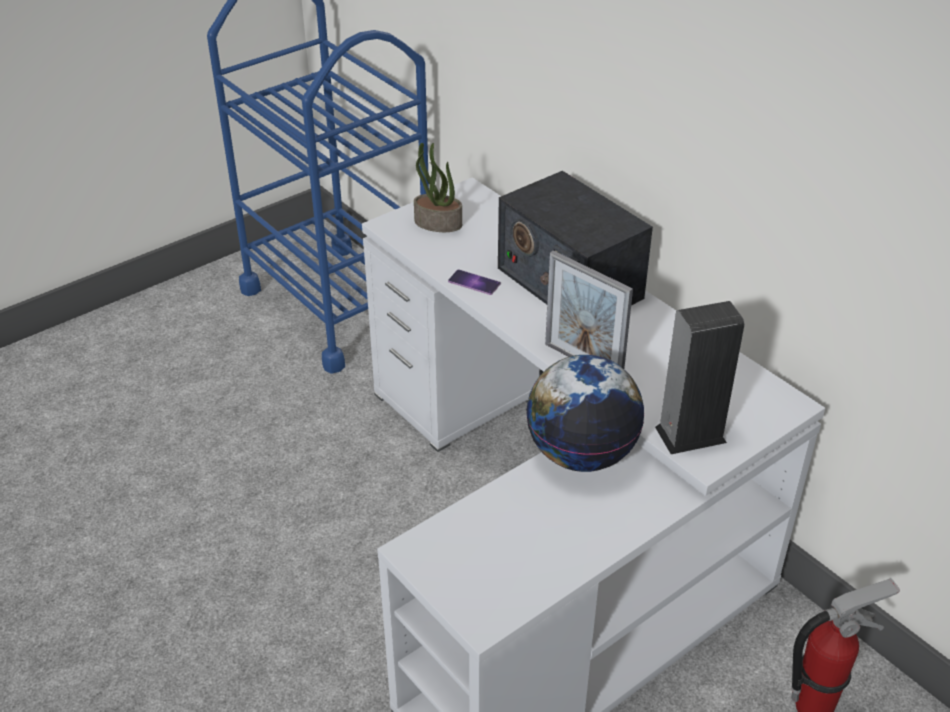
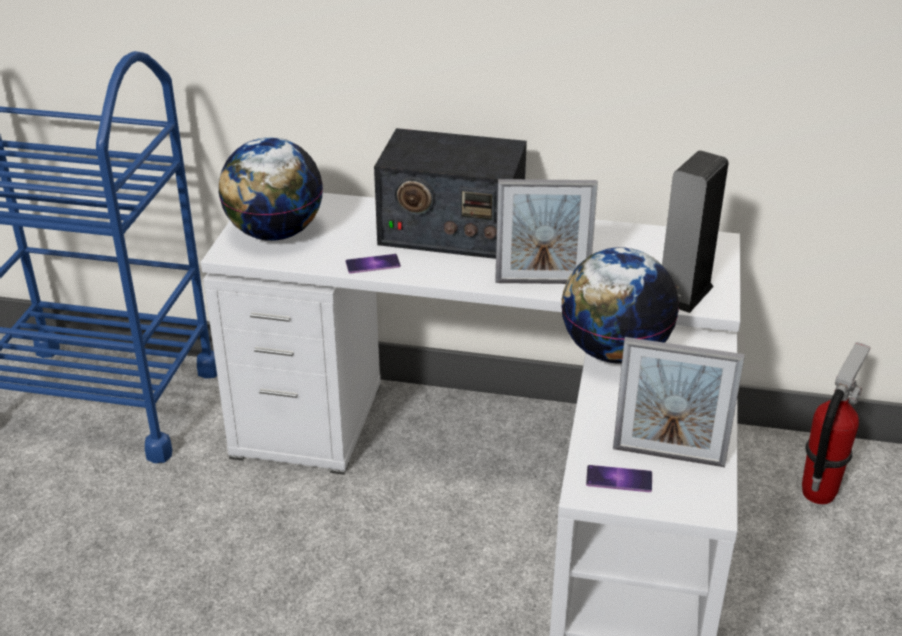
camera: 40 degrees left, 5 degrees down
potted plant [414,143,462,232] -> globe [218,137,323,241]
none -> phone [586,465,652,492]
none -> picture frame [613,337,745,467]

